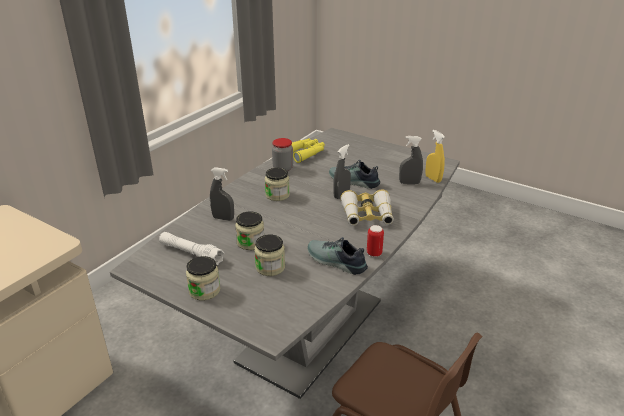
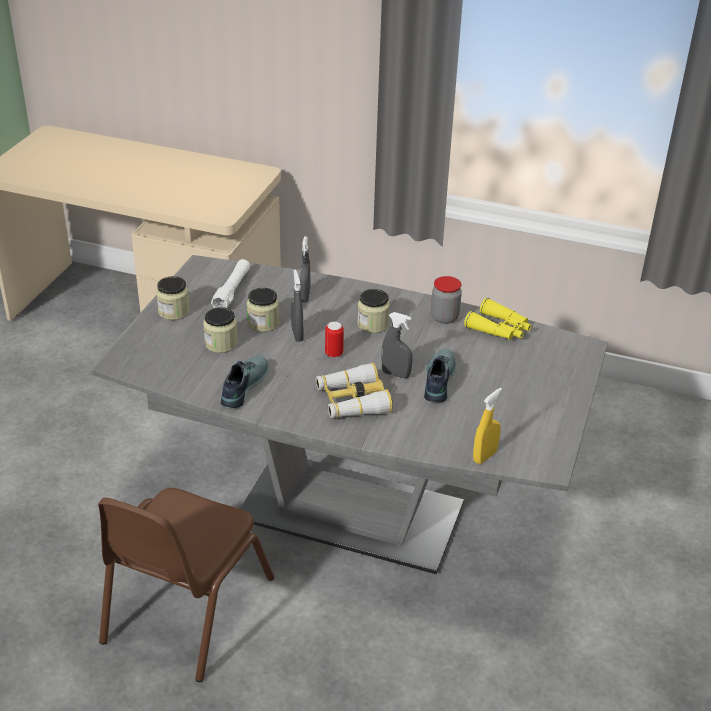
camera: 75 degrees right, 5 degrees up
can [367,225,384,257] -> can moved to [325,322,344,358]
grey spray bottle [399,136,423,184] -> grey spray bottle moved to [291,269,304,342]

